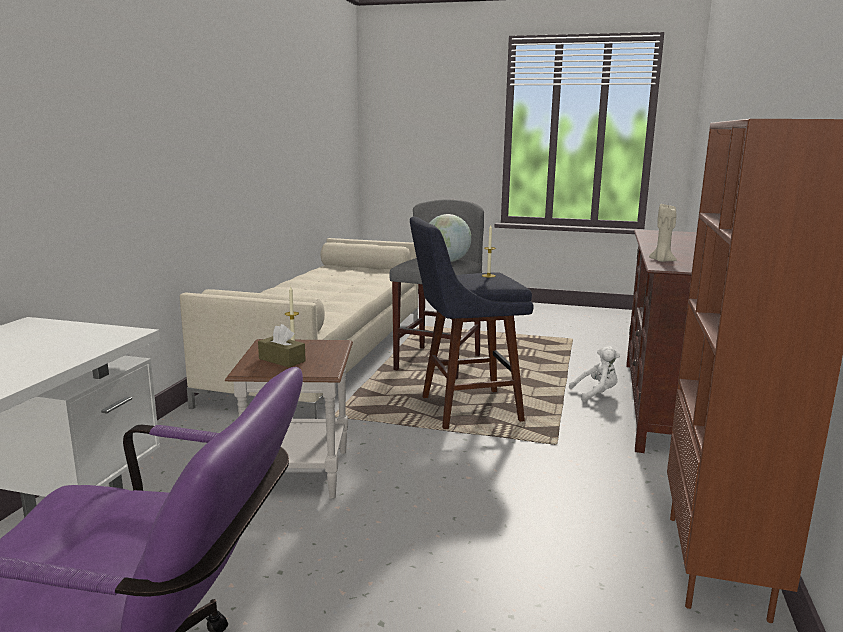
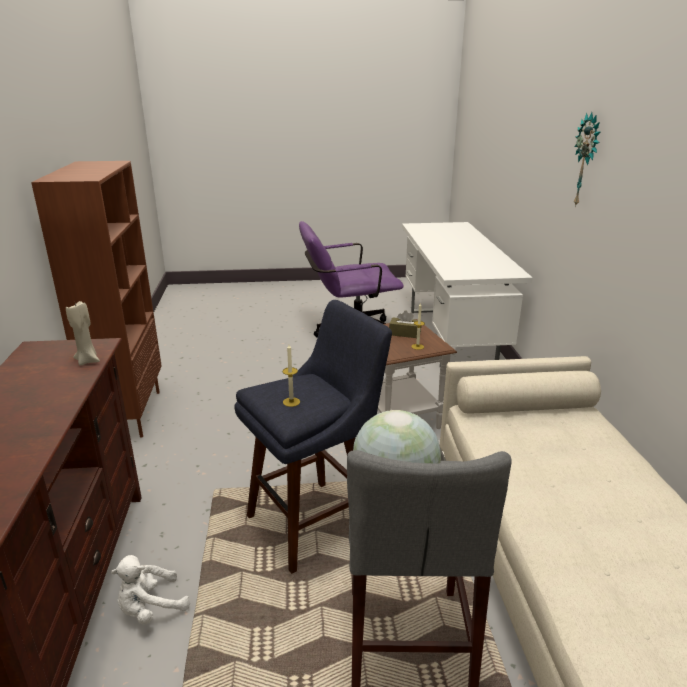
camera: 160 degrees right, 10 degrees up
none -> wall clock [574,112,601,207]

